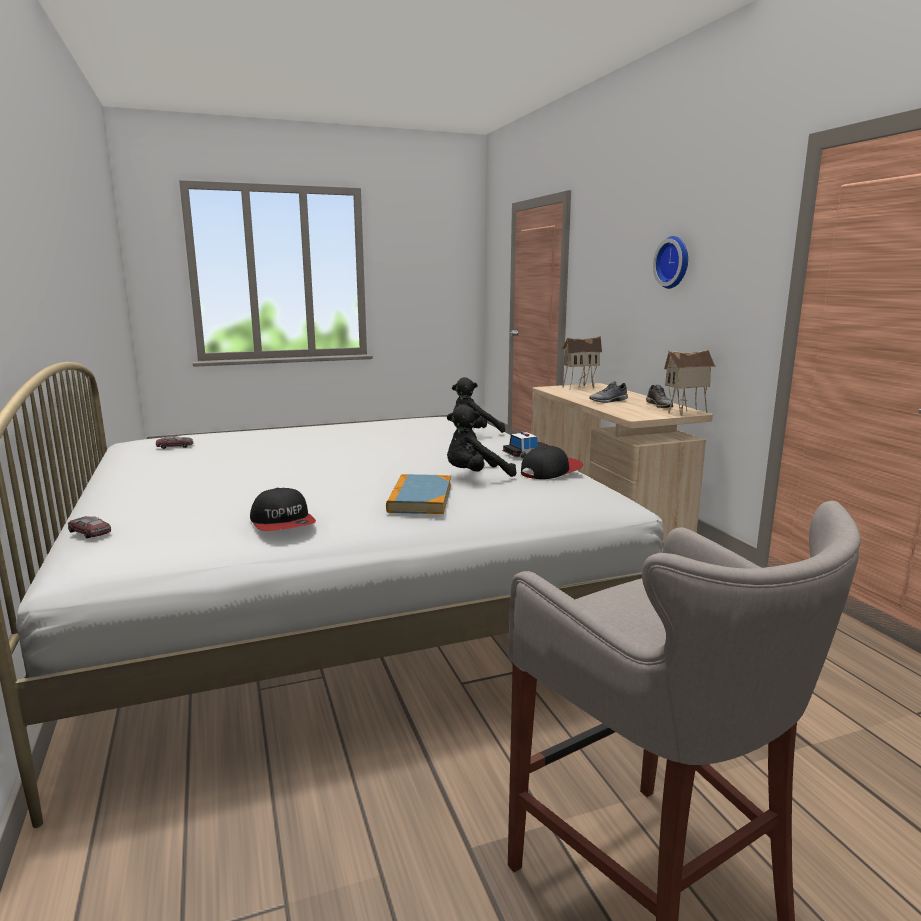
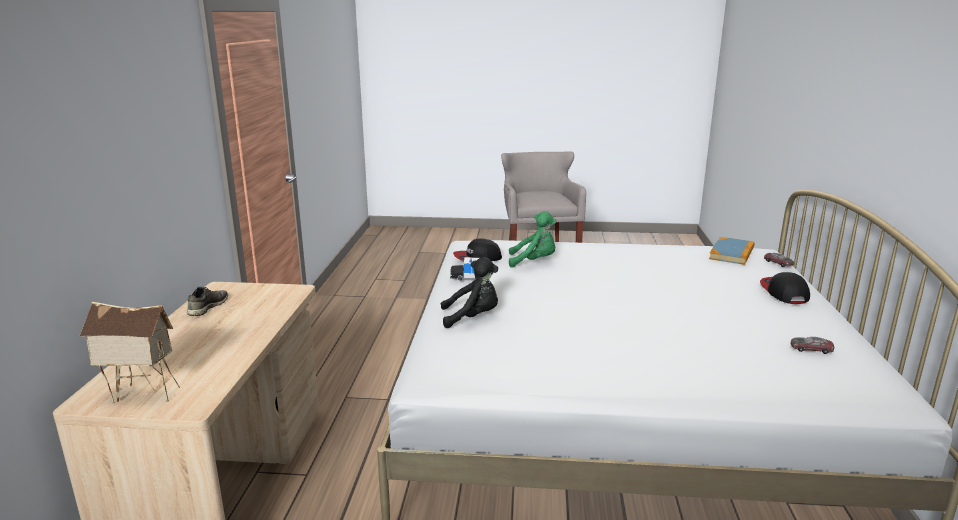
camera: 155 degrees left, 5 degrees up
cap [250,488,316,531] -> cap moved to [760,272,810,304]
book [386,474,451,514] -> book moved to [709,237,754,265]
black plush toy [447,404,516,477] -> green plush toy [509,211,556,268]
grey shoe [589,381,628,403] -> none
wall clock [653,236,688,289] -> none
toy house [664,350,715,415] -> none

